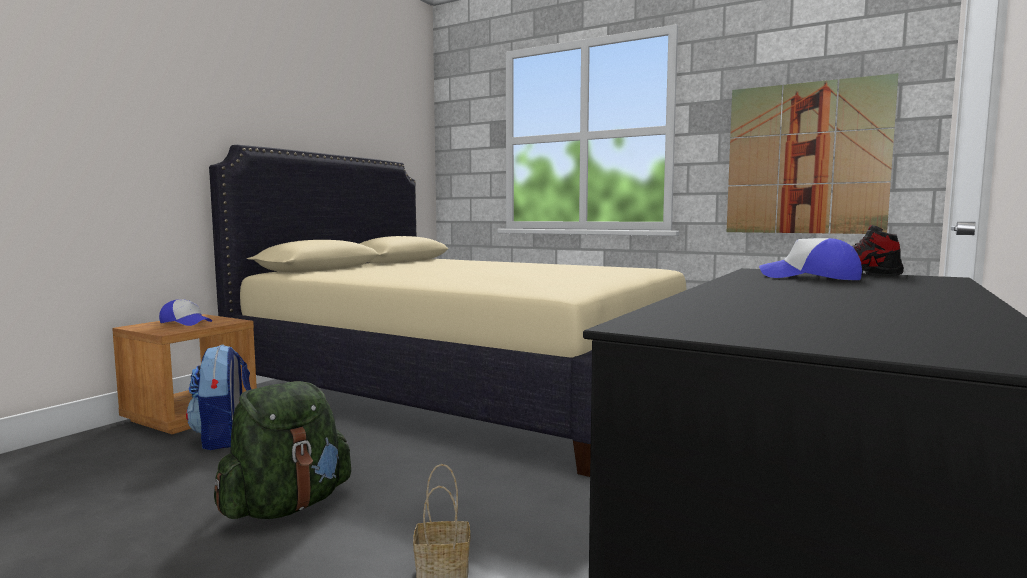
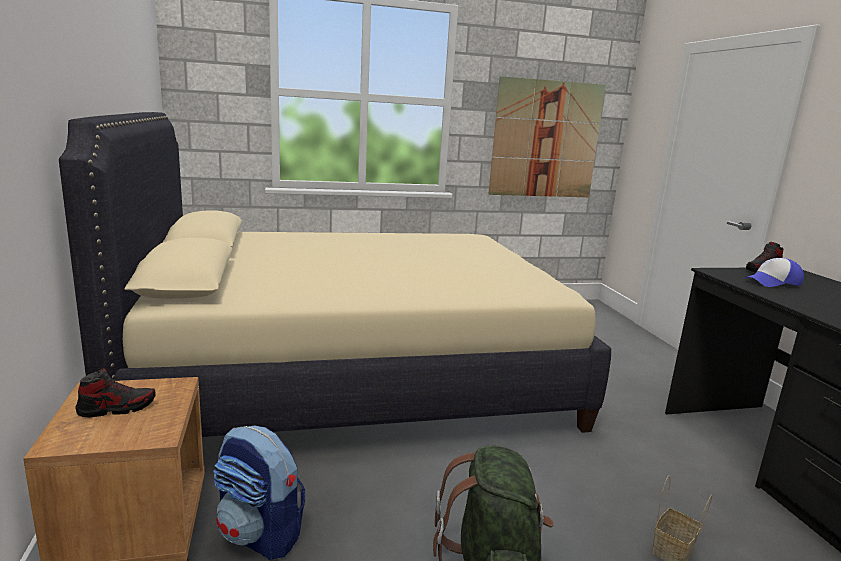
camera: 45 degrees left, 10 degrees up
cap [159,299,212,326] -> shoe [76,368,155,417]

